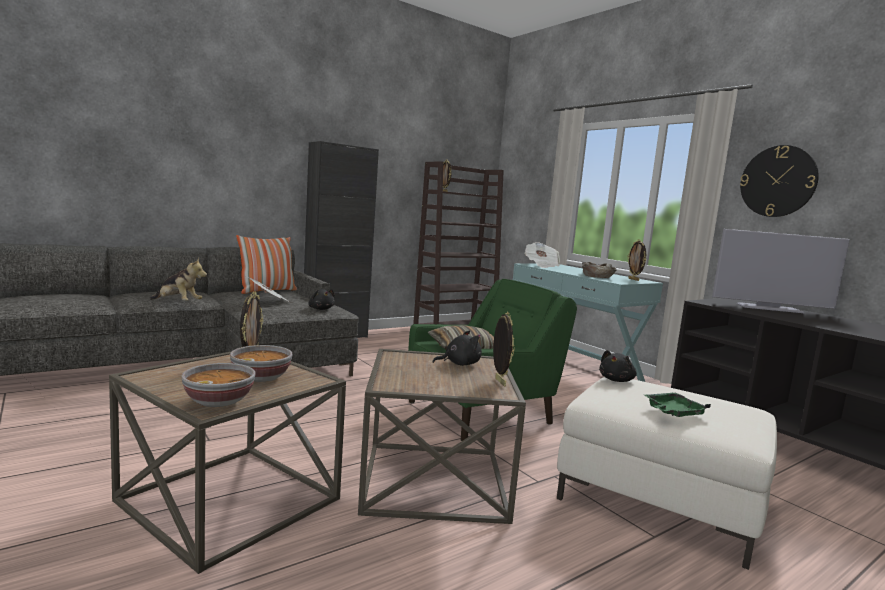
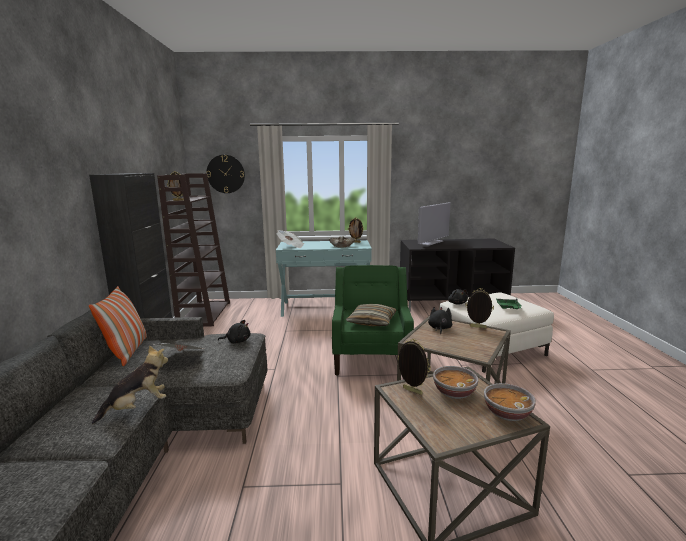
camera: 55 degrees left, 5 degrees up
wall clock [740,145,819,217] -> wall clock moved to [206,155,245,193]

